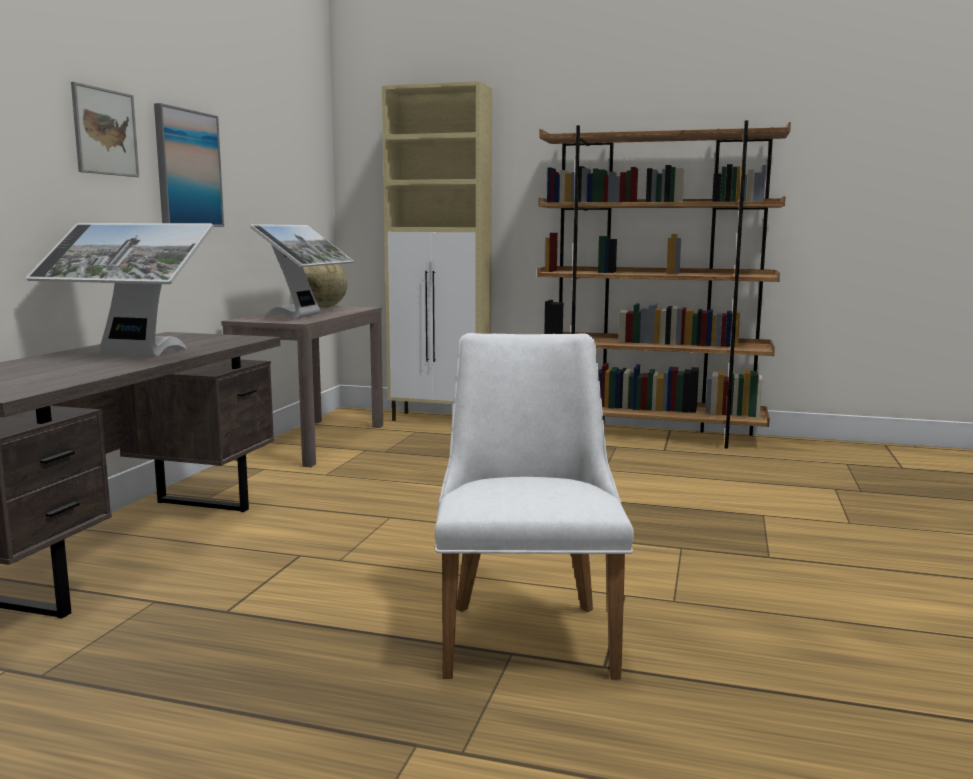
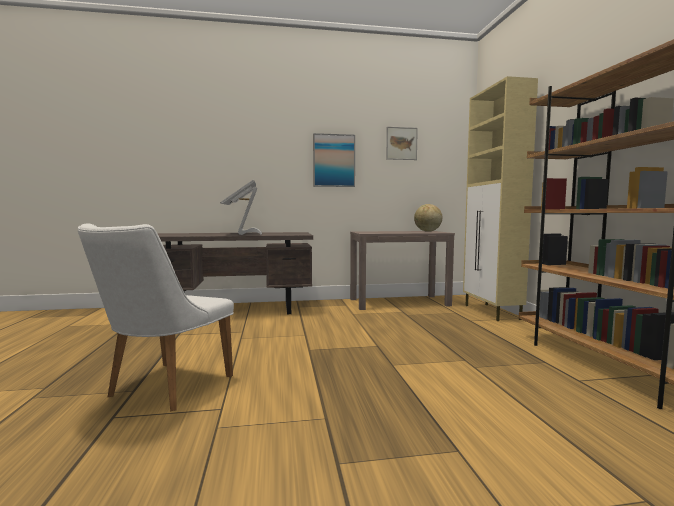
camera: 65 degrees right, 5 degrees down
picture [71,82,139,177] -> picture moved to [386,127,418,160]
monitor [250,224,354,319] -> none
white chair [435,333,634,680] -> white chair turned 135 degrees clockwise [78,223,234,411]

